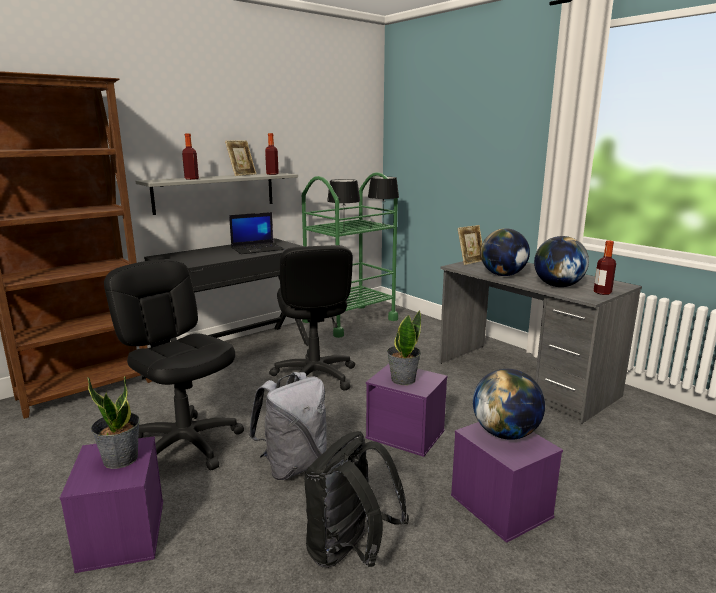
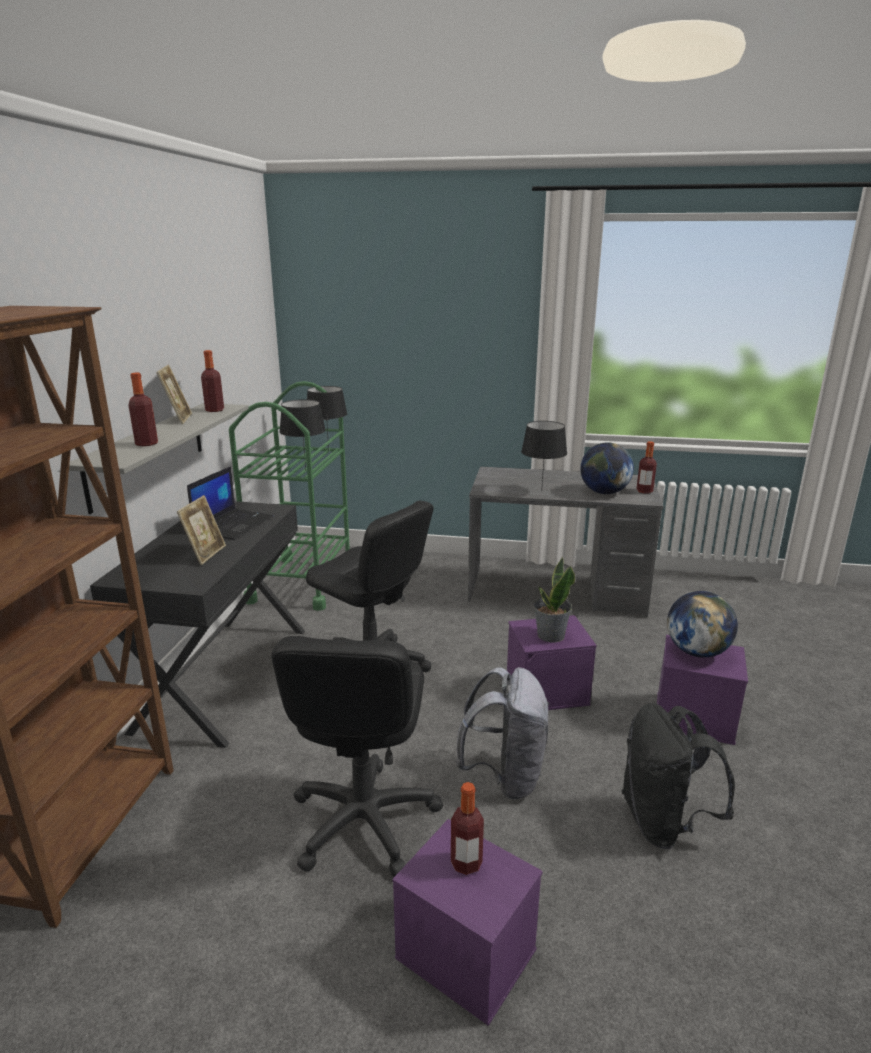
camera: 40 degrees left, 5 degrees up
potted plant [87,376,140,469] -> bottle [451,782,484,875]
black office chair [104,259,244,470] -> black office chair turned 90 degrees counterclockwise [271,636,443,877]
picture frame [458,225,482,265] -> picture frame moved to [177,495,226,565]
globe [481,228,530,276] -> black table lamp [521,421,567,492]

